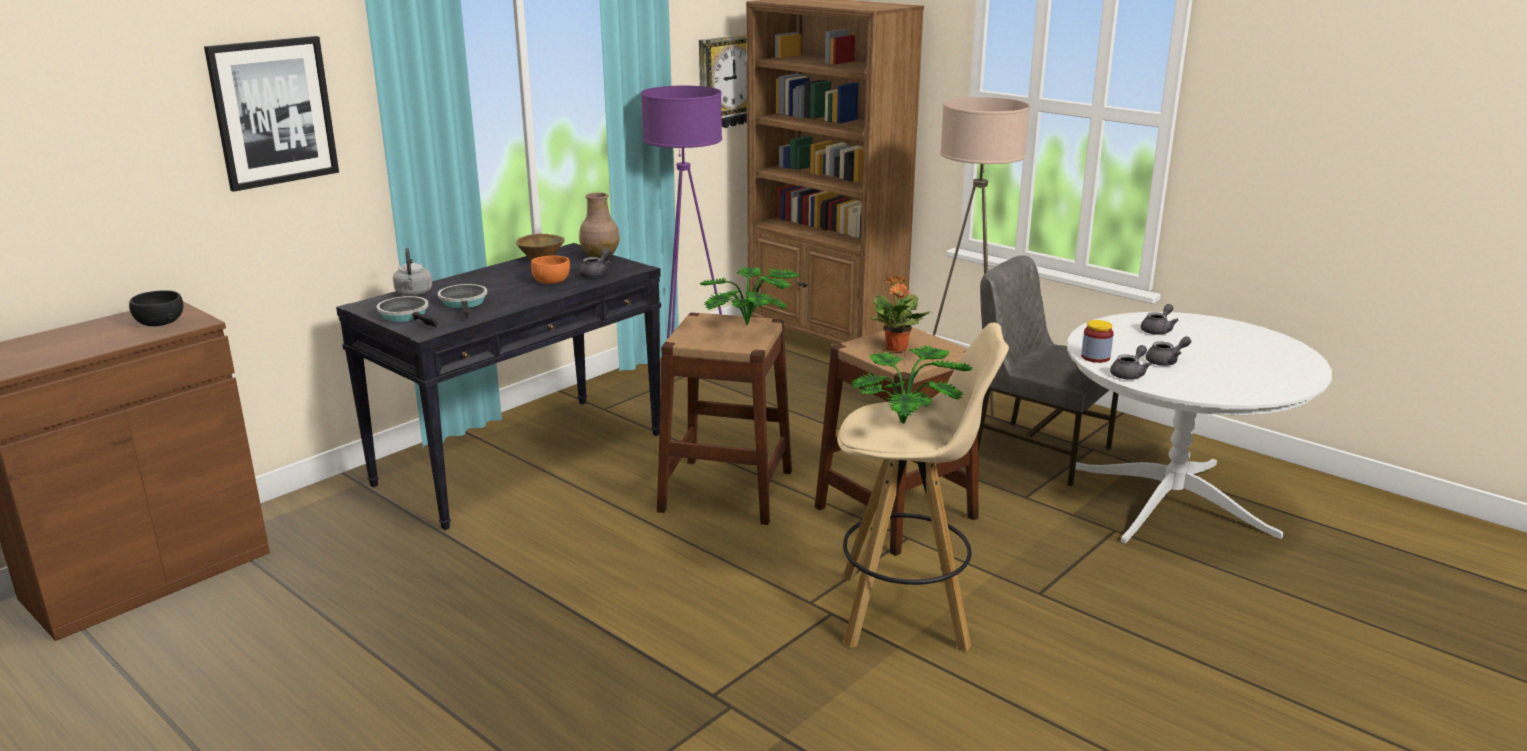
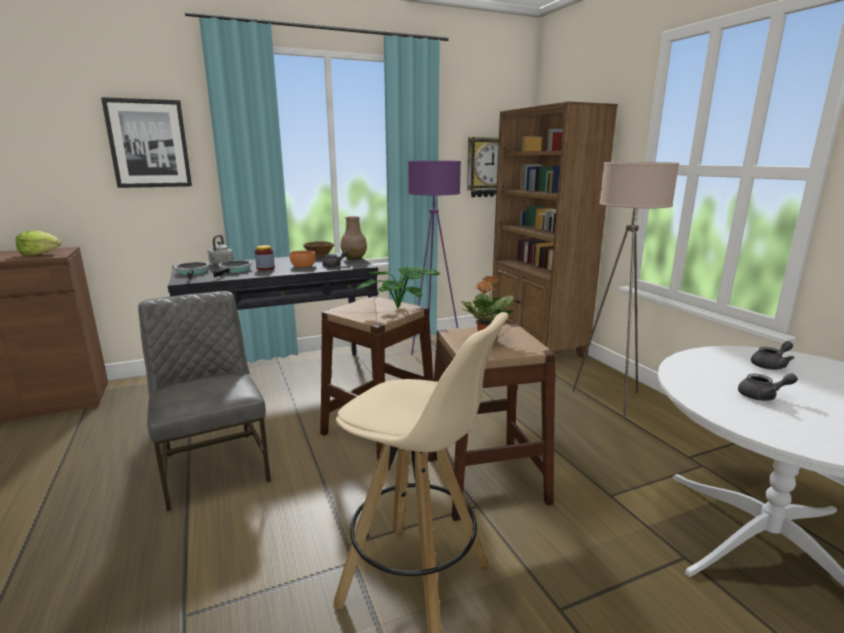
camera: 25 degrees right, 5 degrees down
black bowl [129,290,183,326] -> lettuce [16,231,62,255]
potted plant [851,345,973,424] -> none
grey chair [978,255,1119,487] -> grey chair moved to [138,291,271,511]
jar [1081,320,1114,363] -> jar moved to [255,245,275,270]
grey teapot [1110,345,1152,380] -> none

